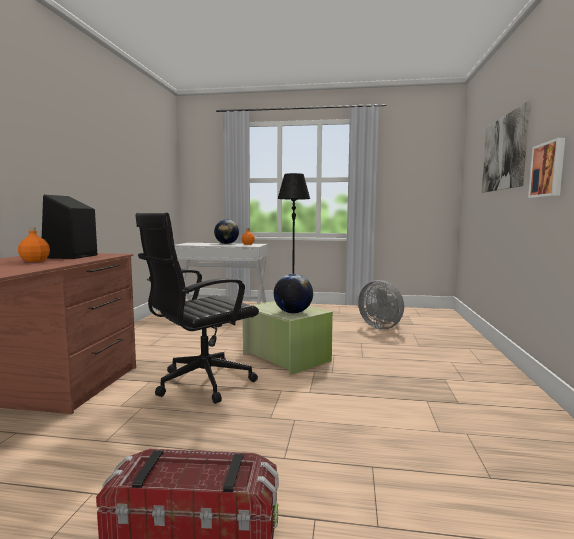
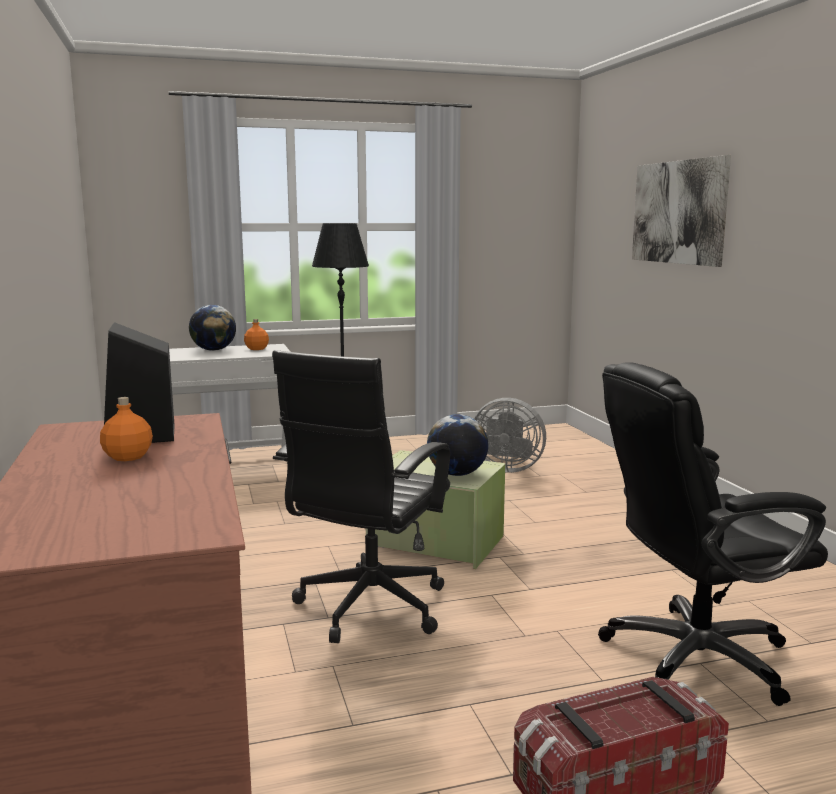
camera: 25 degrees left, 5 degrees up
picture [528,138,565,198] -> none
none -> black office chair [598,362,828,706]

